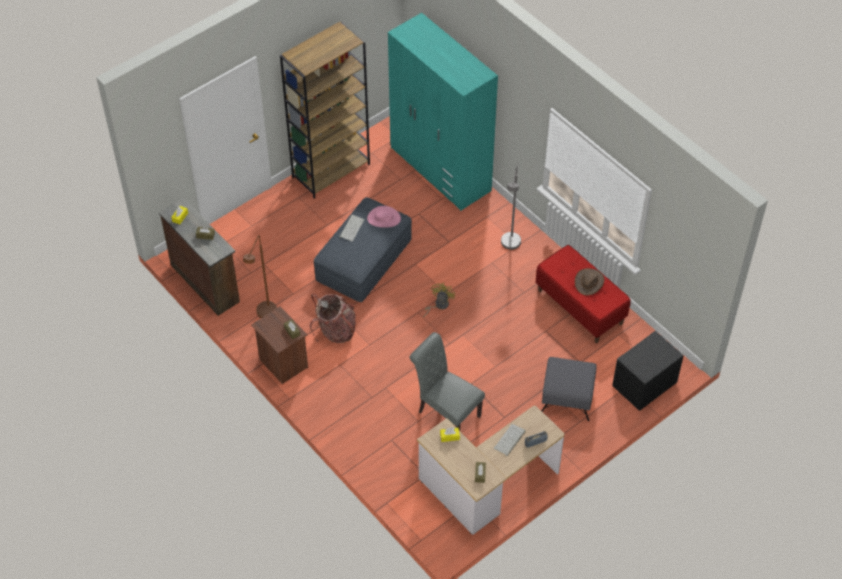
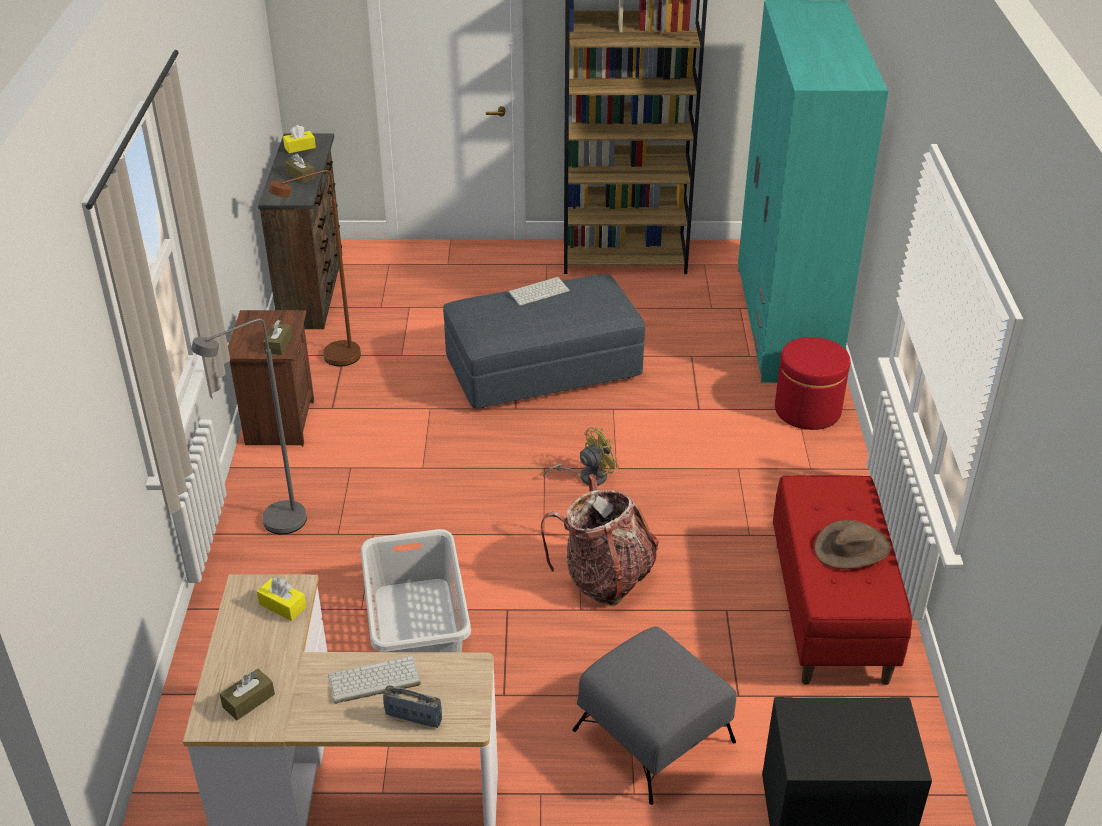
camera: 40 degrees right, 15 degrees down
backpack [310,293,356,343] -> backpack moved to [541,474,659,605]
pink hat [367,206,401,228] -> none
grey chair [409,332,485,431] -> grey laundry basket [361,529,471,652]
grey floor lamp [501,164,521,250] -> grey floor lamp moved to [191,319,307,535]
none -> red ottoman [775,337,850,430]

